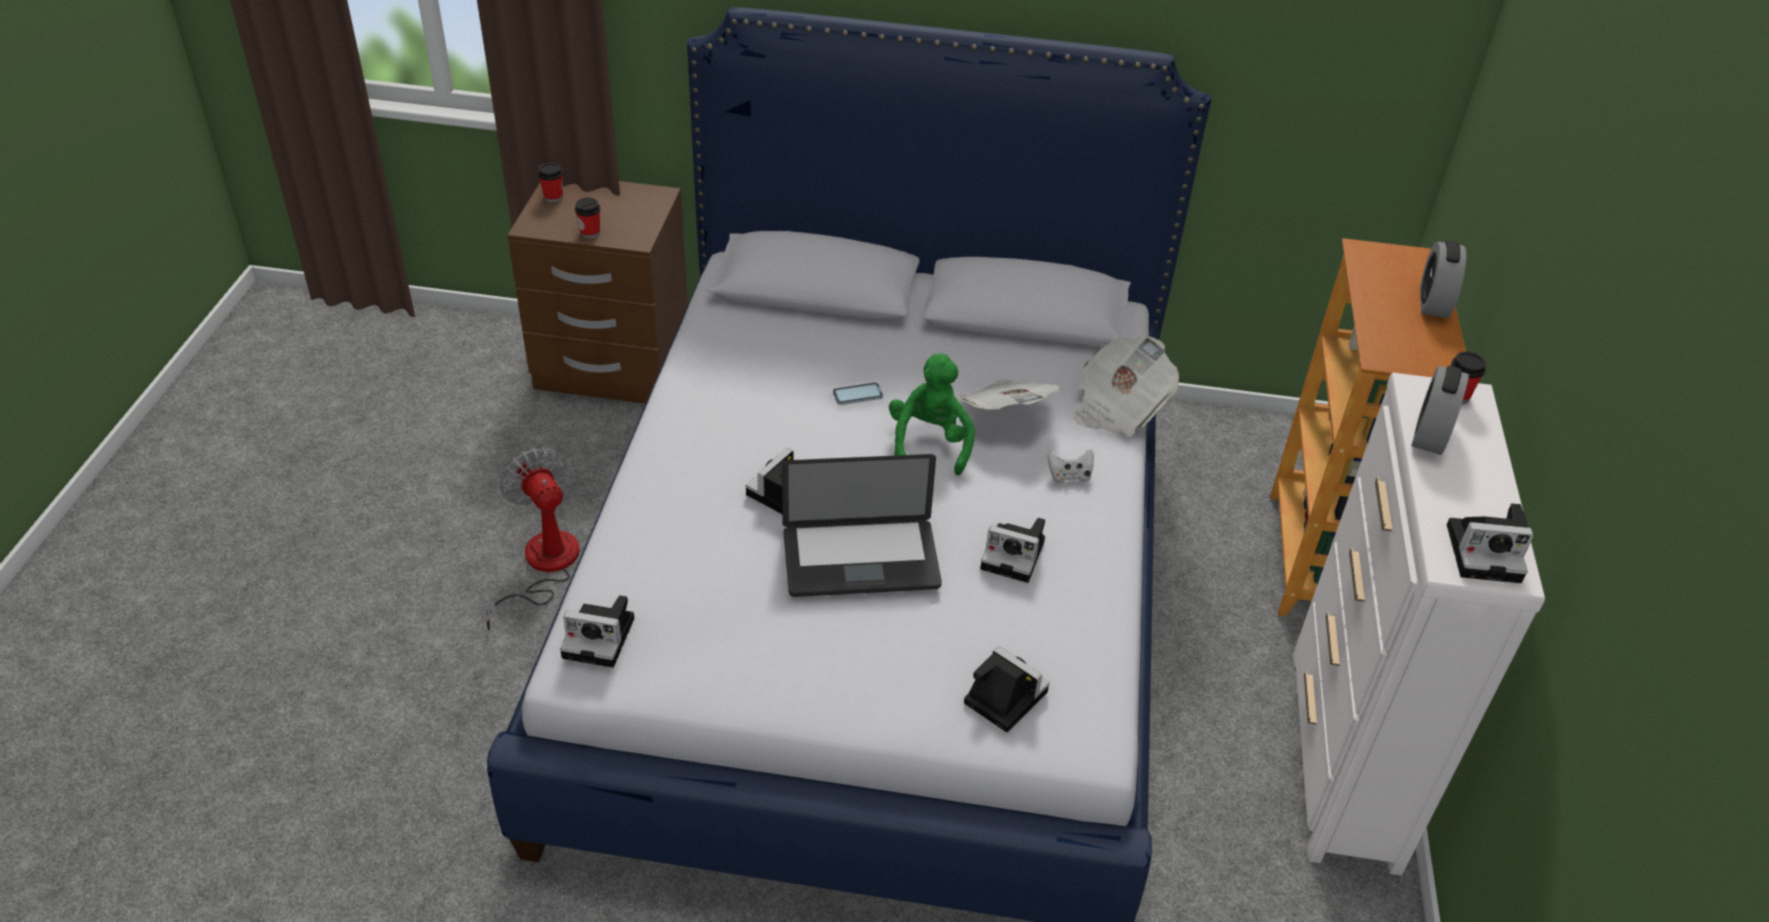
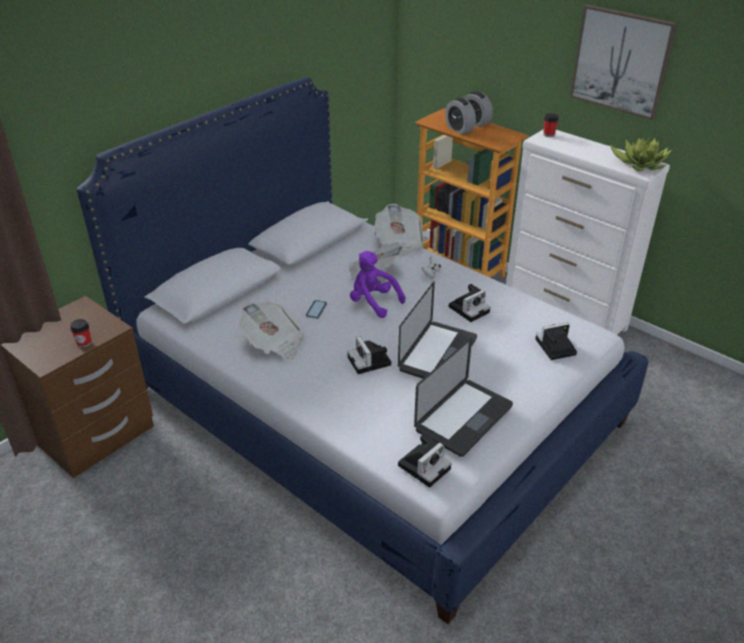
camera: 55 degrees left, 5 degrees down
fan [480,448,580,630] -> none
cup [538,162,563,203] -> none
green plush toy [889,353,975,475] -> purple plush toy [350,251,406,318]
alarm clock [1411,366,1469,455] -> alarm clock moved to [445,98,476,135]
camera [1447,503,1534,583] -> potted plant [610,138,672,171]
none -> newspaper [239,302,304,360]
none -> laptop [414,338,513,457]
none -> picture [570,5,677,120]

